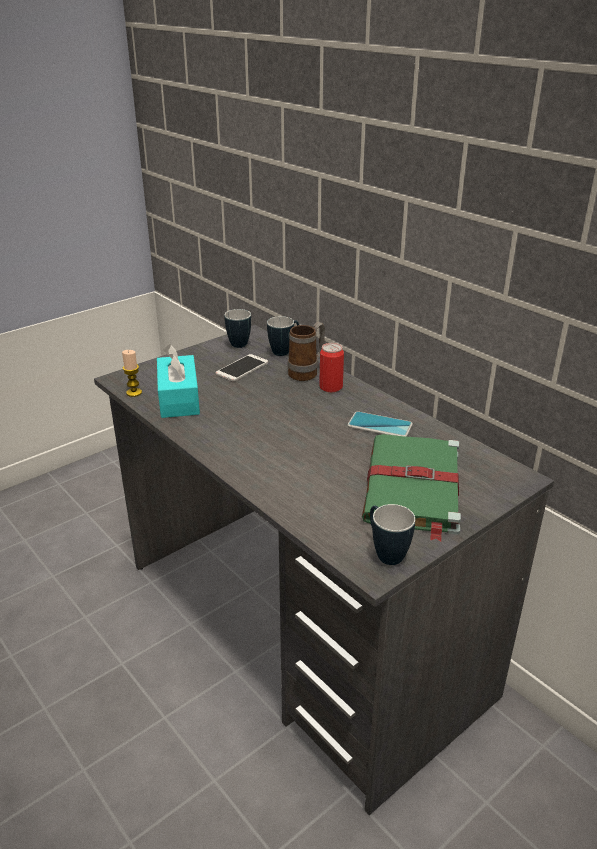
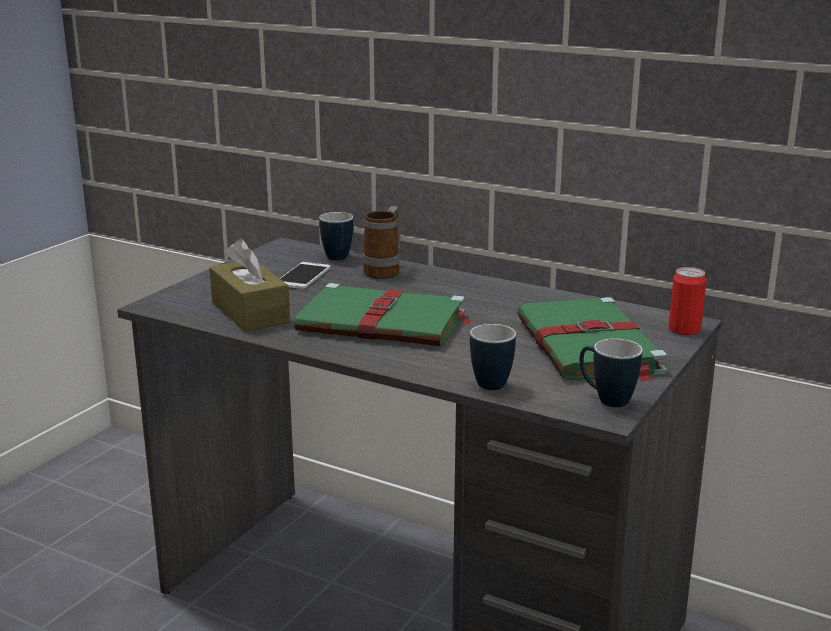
camera: 20 degrees left, 10 degrees down
candle [122,350,142,397] -> none
turquoise tissue box [157,344,200,418] -> brown tissue box [209,239,290,332]
mug [224,309,251,348] -> mug moved to [470,324,516,390]
can [319,343,344,392] -> can moved to [668,267,706,335]
phone [348,411,413,437] -> none
none -> green book [294,283,474,346]

